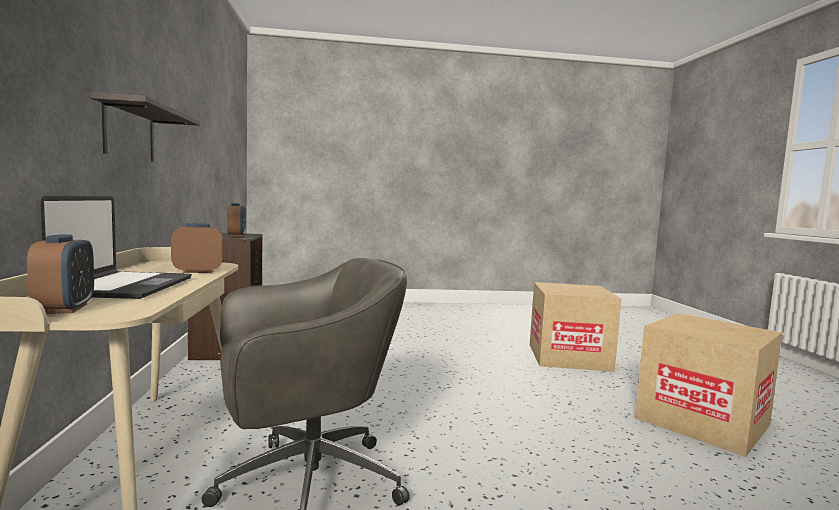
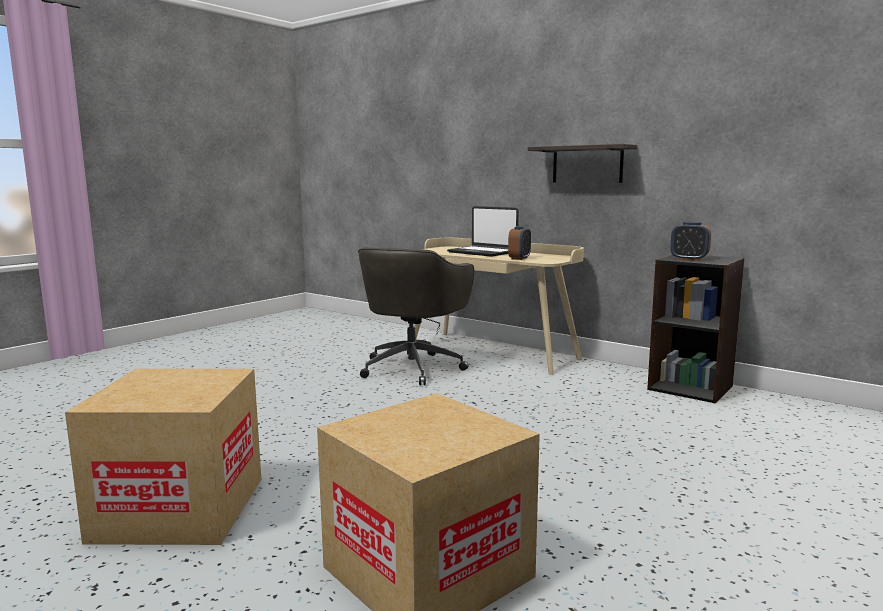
camera: 135 degrees right, 5 degrees up
alarm clock [27,234,94,314] -> none

